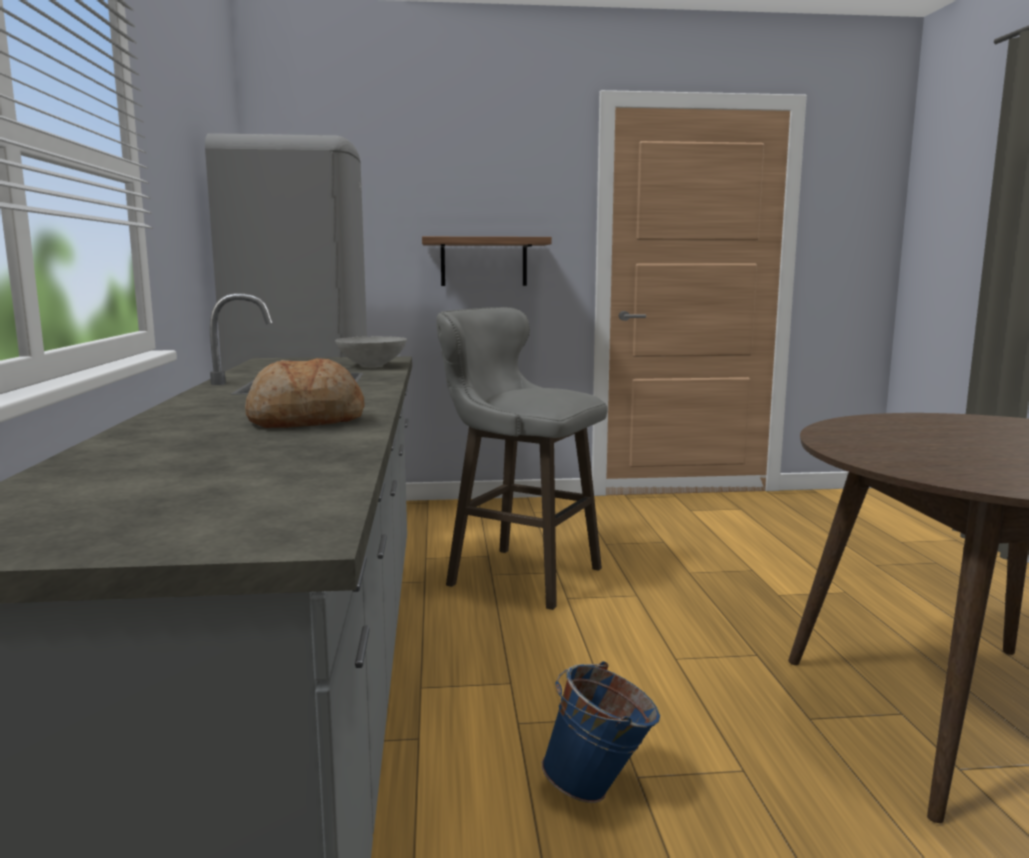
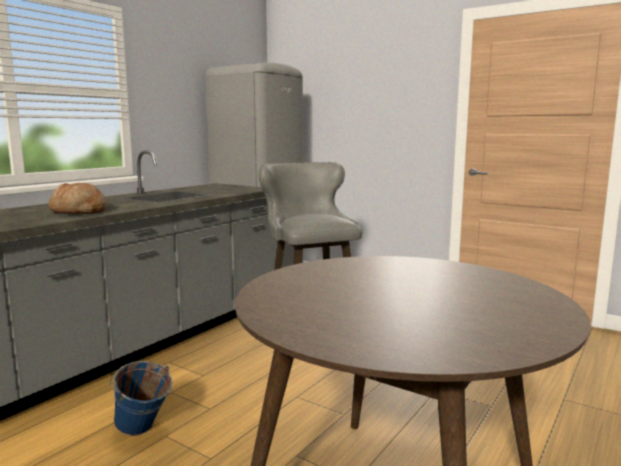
camera: 40 degrees right, 0 degrees up
grey bowl [335,336,407,367] -> none
shelf [422,236,552,286] -> none

